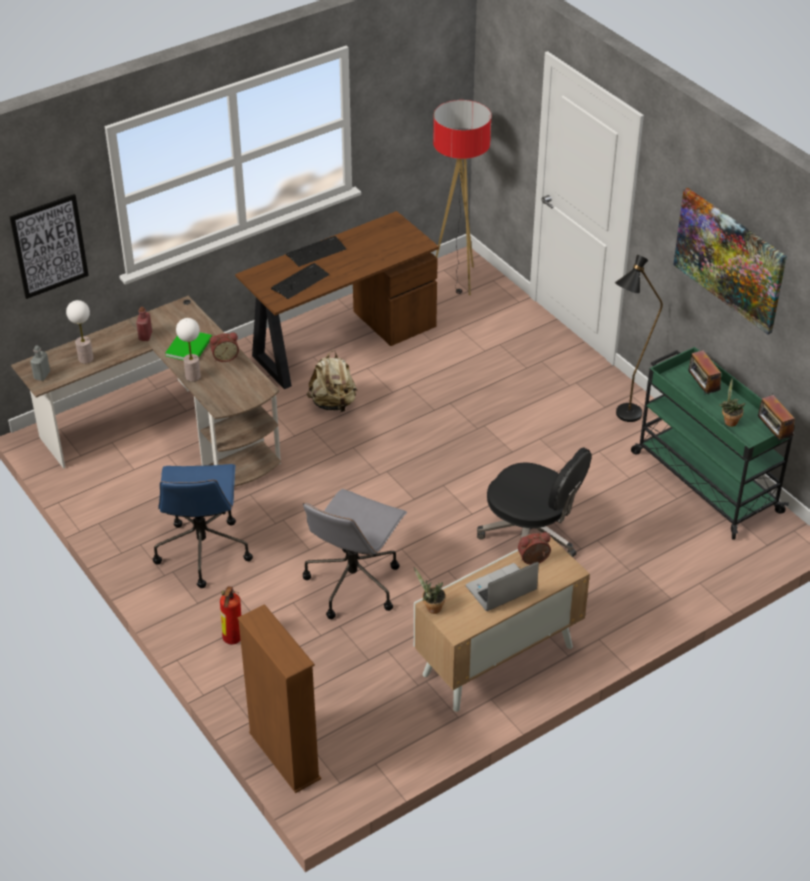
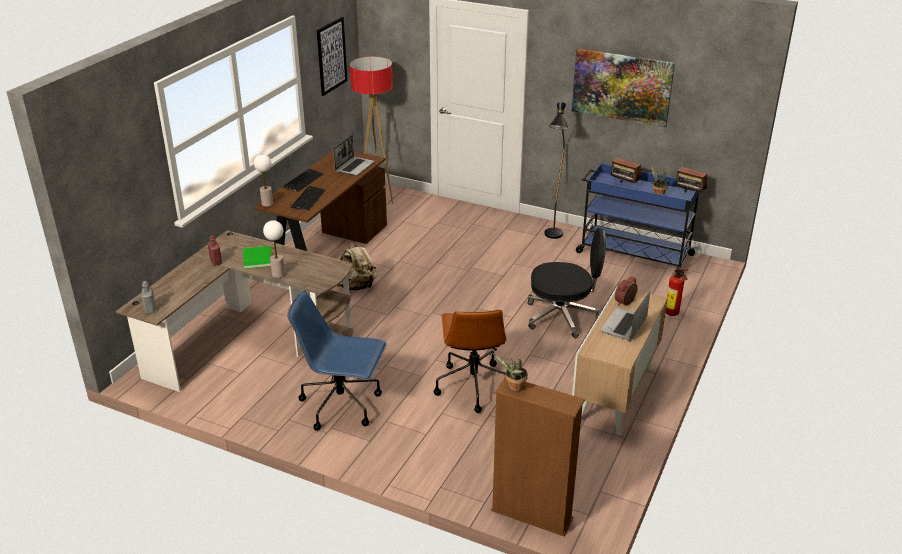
camera: 30 degrees left, 10 degrees down
picture [10,194,89,299] -> picture moved to [317,17,348,96]
table lamp [66,300,93,364] -> table lamp moved to [254,154,273,207]
blue office chair [153,464,253,588] -> blue office chair turned 135 degrees clockwise [287,290,387,431]
alarm clock [210,332,239,362] -> none
fire extinguisher [220,587,241,644] -> fire extinguisher moved to [666,269,688,316]
grey office chair [303,489,407,619] -> brown office chair [434,310,507,413]
potted plant [414,567,446,614] -> potted plant moved to [492,353,528,392]
green cart [631,347,795,540] -> blue cart [576,163,699,277]
none -> laptop [333,135,375,176]

